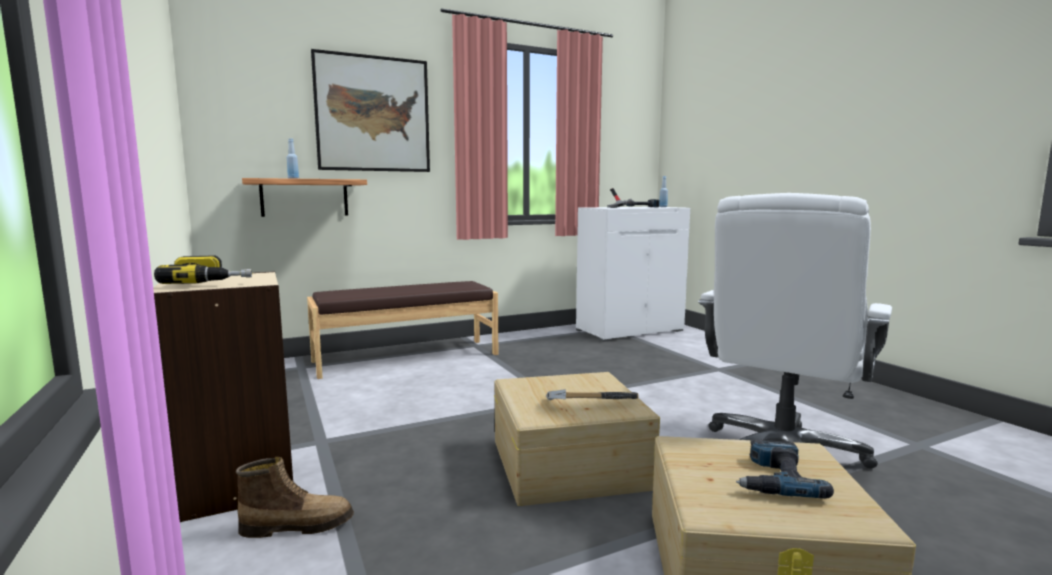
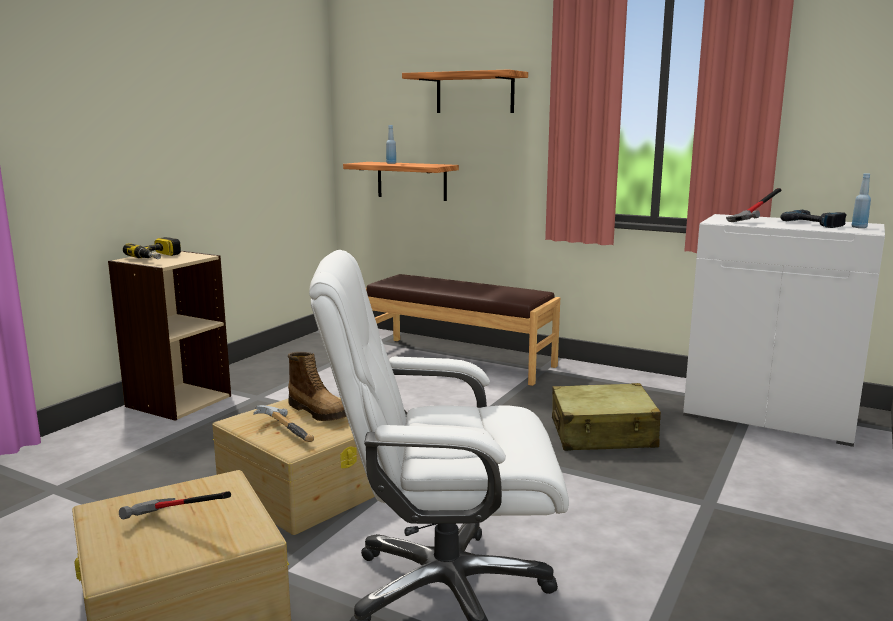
camera: 55 degrees right, 5 degrees up
boot [236,457,354,538] -> boot moved to [288,352,347,421]
picture [311,49,430,172] -> shelf [402,69,528,113]
power drill [736,439,834,499] -> hammer [119,491,231,519]
none -> beige suitcase [552,383,661,451]

